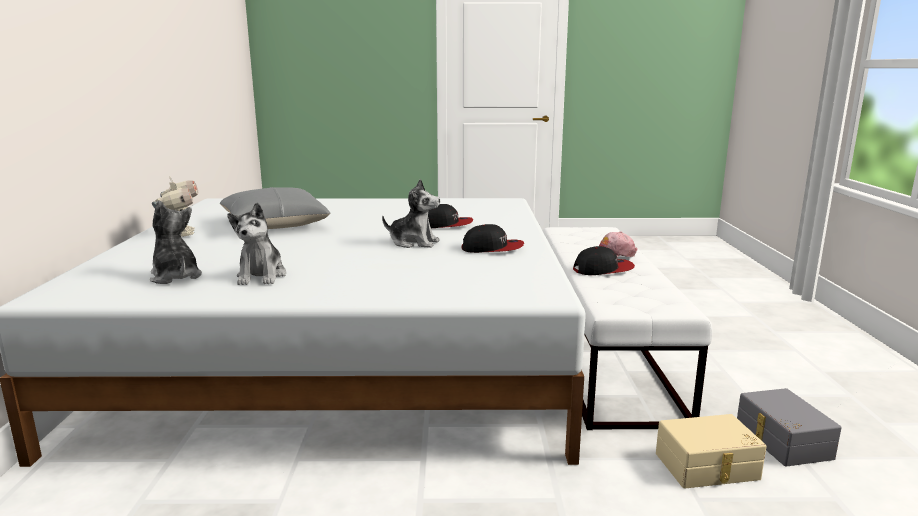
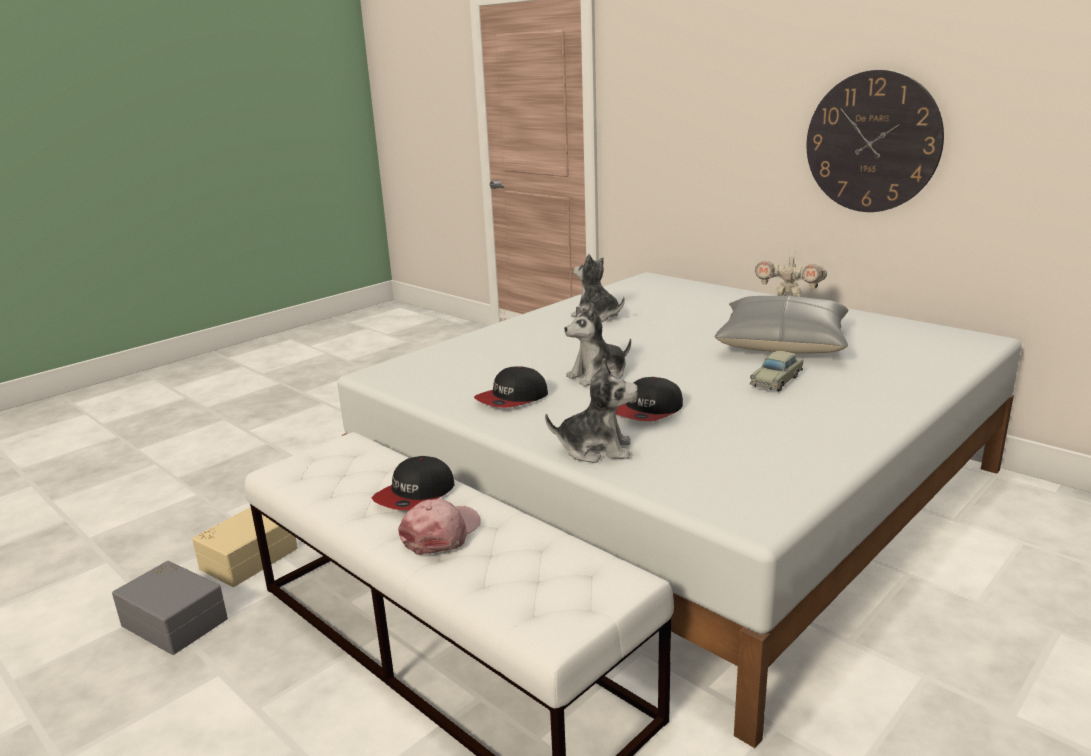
camera: 135 degrees right, 5 degrees up
plush toy [150,201,202,284] -> plush toy moved to [545,358,638,463]
none -> beige toy car [750,351,803,391]
none -> wall clock [807,70,944,212]

